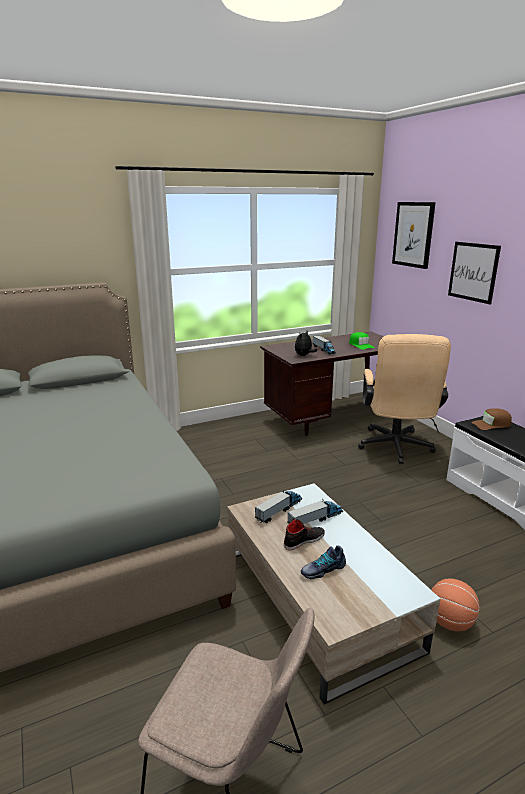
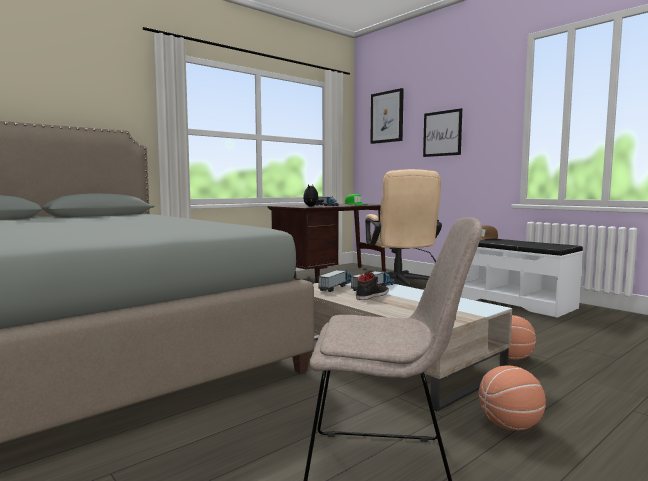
camera: 15 degrees left, 15 degrees down
shoe [301,546,346,579] -> none
none -> basketball [479,365,546,431]

